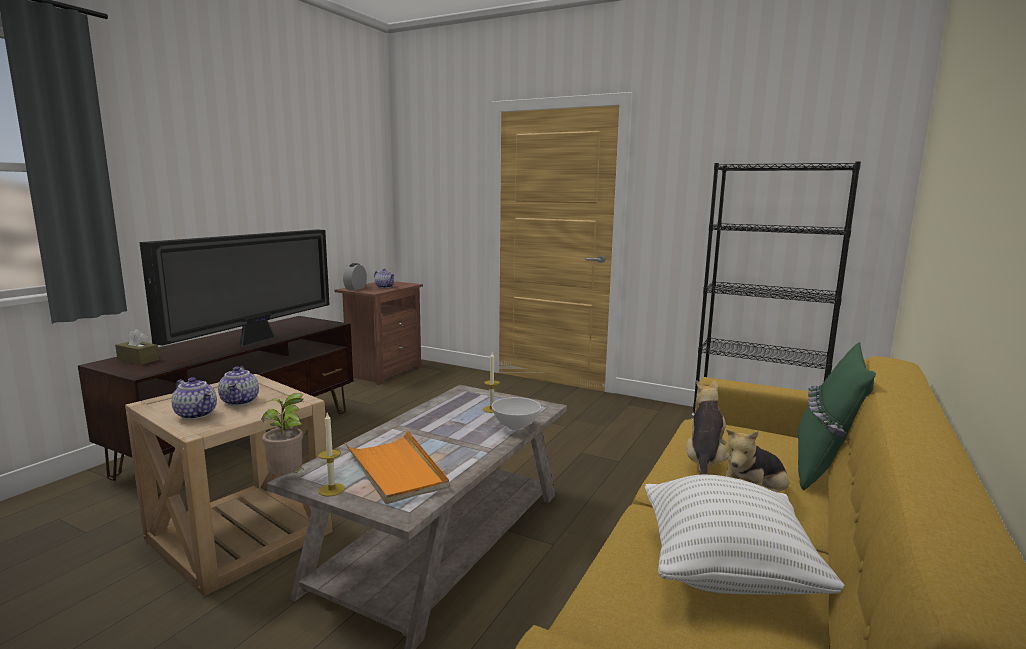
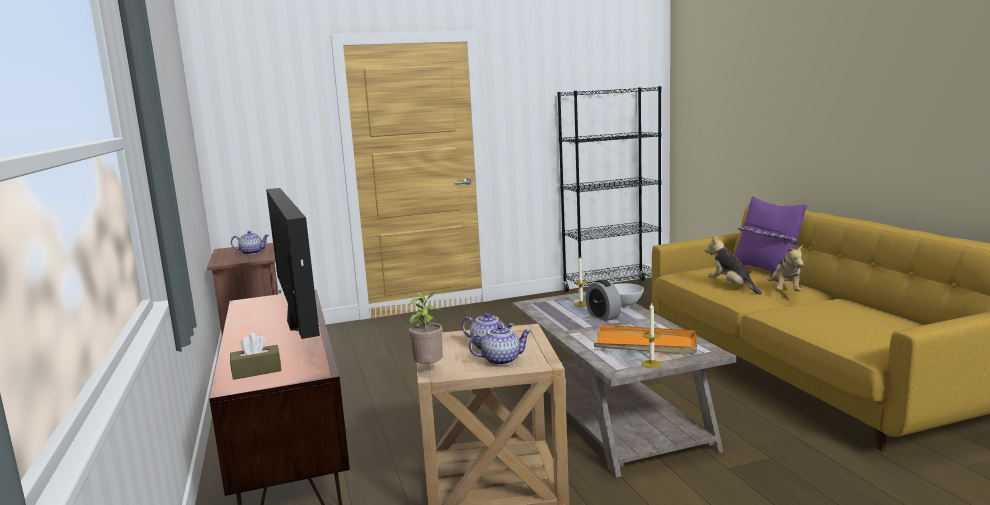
camera: 45 degrees left, 0 degrees up
potted plant [262,393,304,475] -> potted plant moved to [408,292,443,364]
alarm clock [343,263,367,290] -> alarm clock moved to [586,279,621,321]
white pillow [645,475,844,595] -> none
green pillow [798,342,876,490] -> purple pillow [734,196,807,274]

